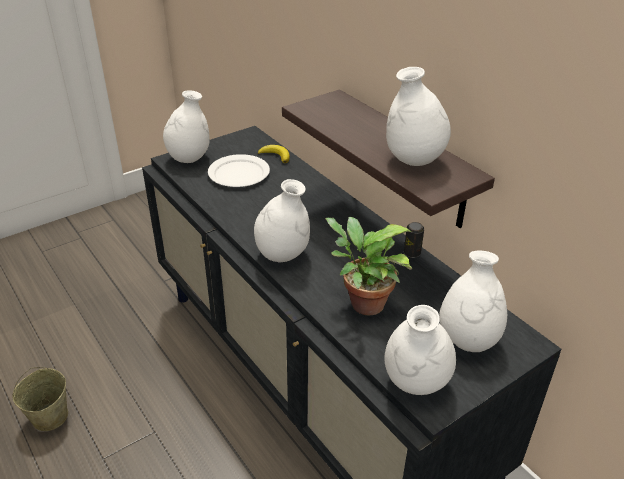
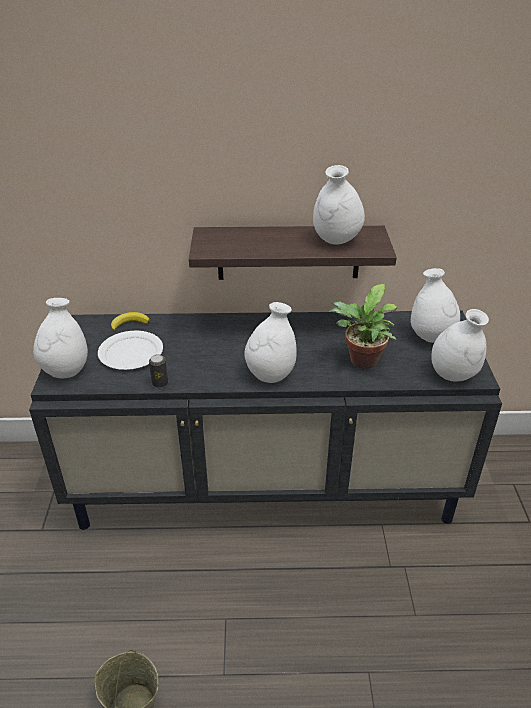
camera: 55 degrees left, 0 degrees up
can [404,222,424,258] -> can moved to [149,354,168,388]

